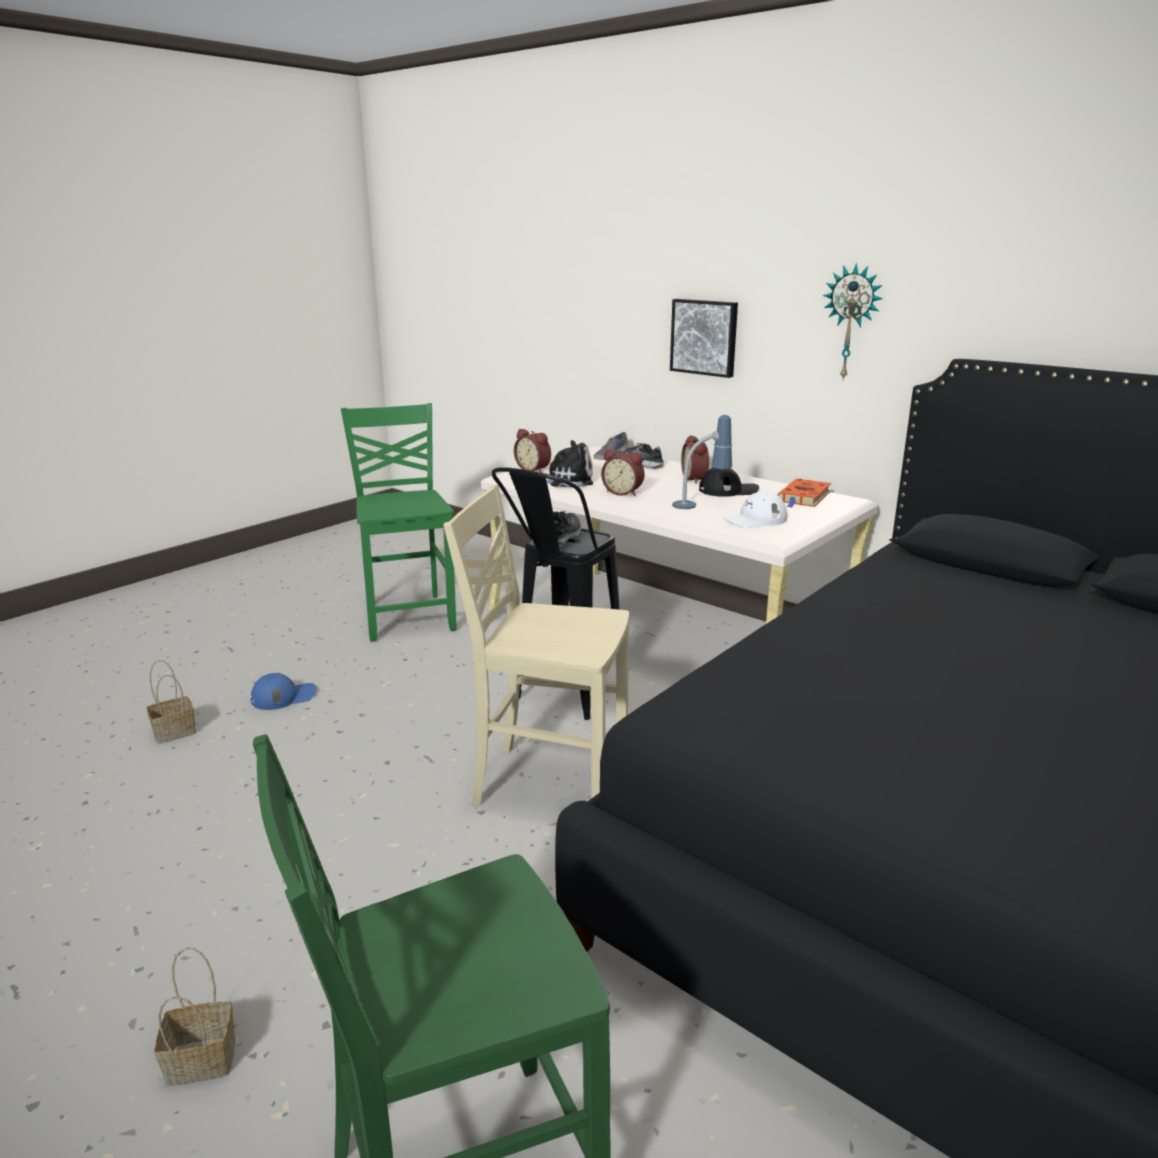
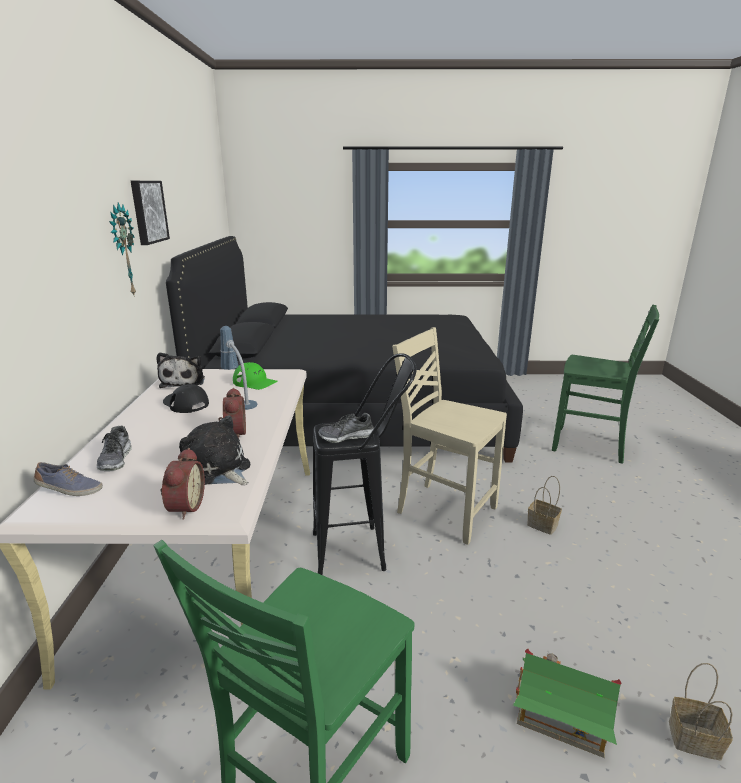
camera: 130 degrees left, 0 degrees up
basket [154,947,235,1086] -> basket moved to [527,476,562,535]
blue cap [251,673,317,710] -> toy house [513,649,621,758]
beige chair [444,485,629,805] -> beige chair turned 150 degrees clockwise [392,327,507,545]
picture [670,299,738,378] -> picture moved to [131,181,170,245]
alarm clock [681,435,709,483] -> none
white cap [723,492,787,528] -> green cap [233,362,278,390]
orange book [777,479,831,508] -> plush toy [157,352,205,388]

